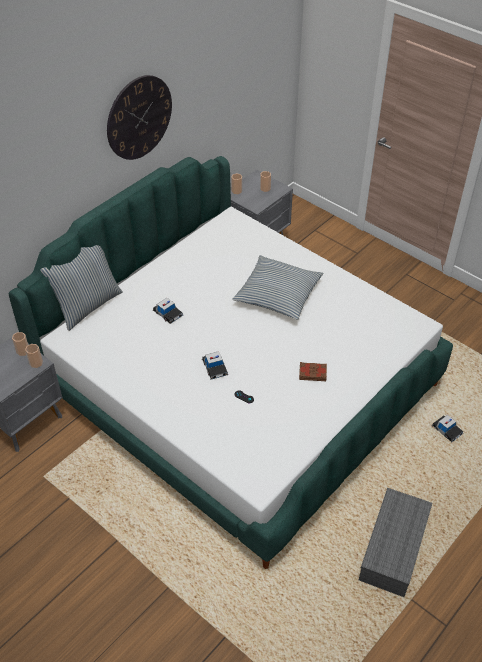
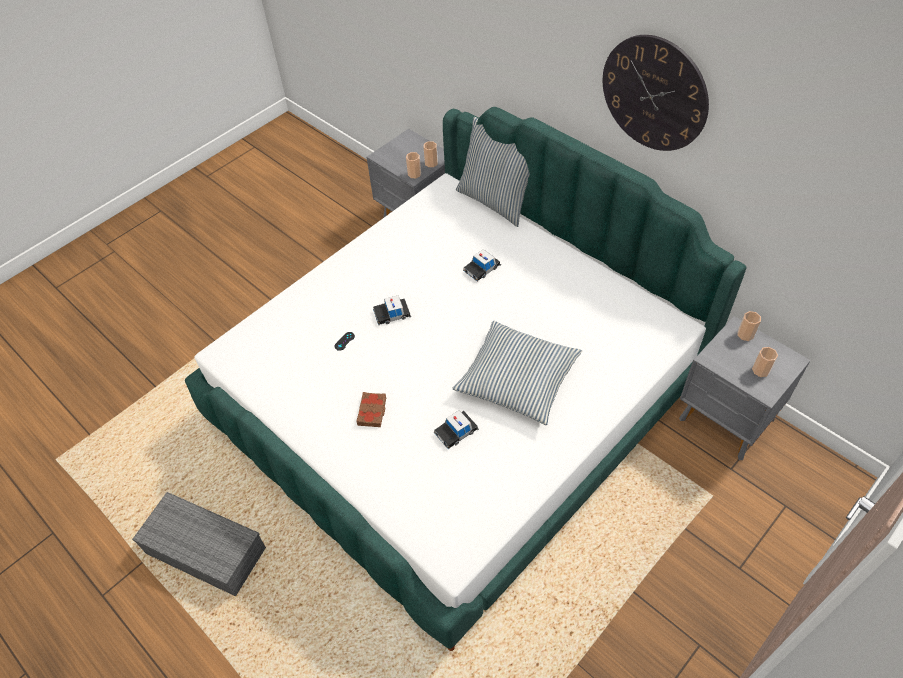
camera: 95 degrees right, 5 degrees up
toy car [432,415,463,442] -> toy car moved to [434,410,479,449]

